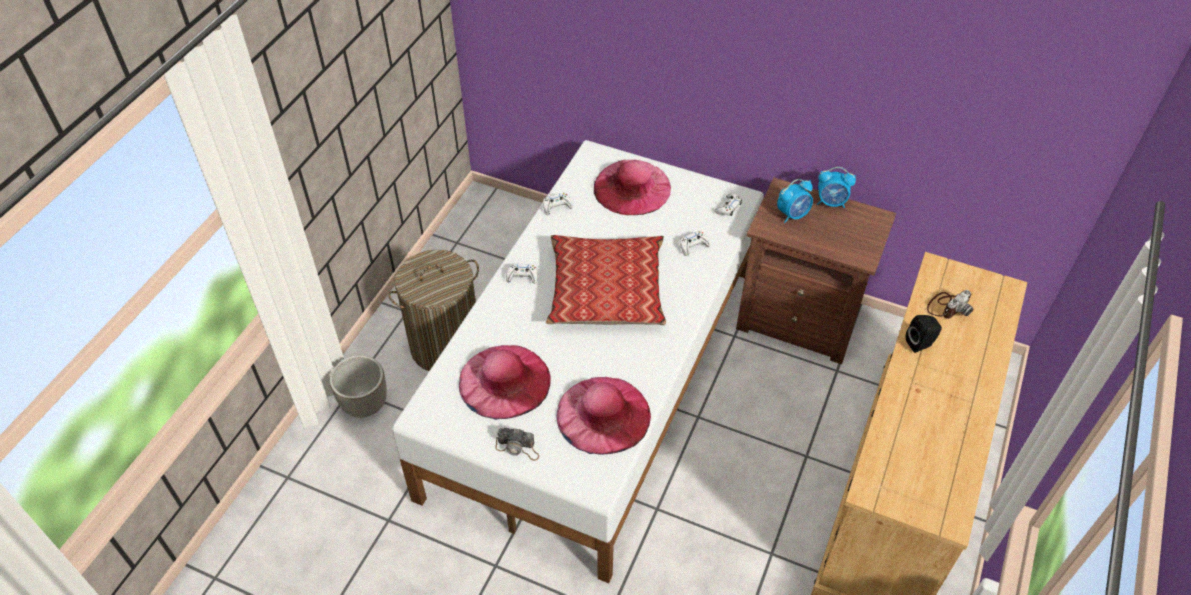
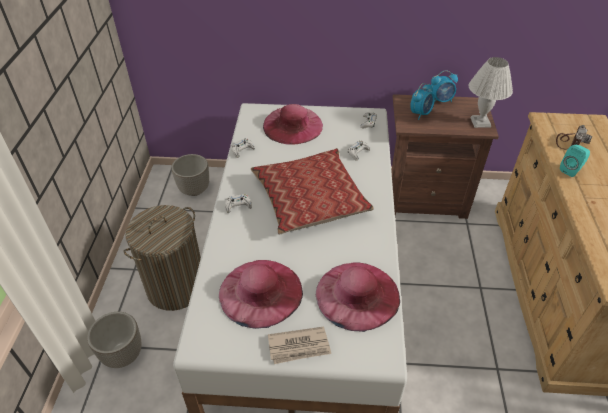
camera: 20 degrees left, 5 degrees down
camera [495,428,539,461] -> newspaper [268,327,331,364]
black speaker [906,315,942,353] -> turquoise speaker [560,145,590,177]
none -> planter [171,154,209,196]
none -> white table lamp [469,57,513,128]

